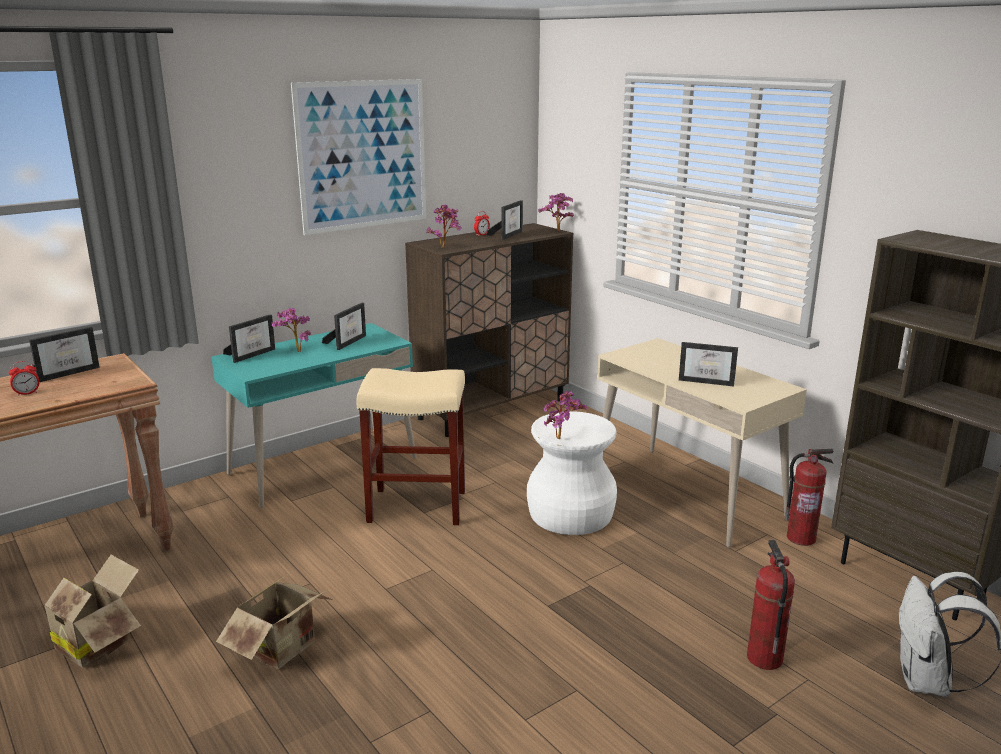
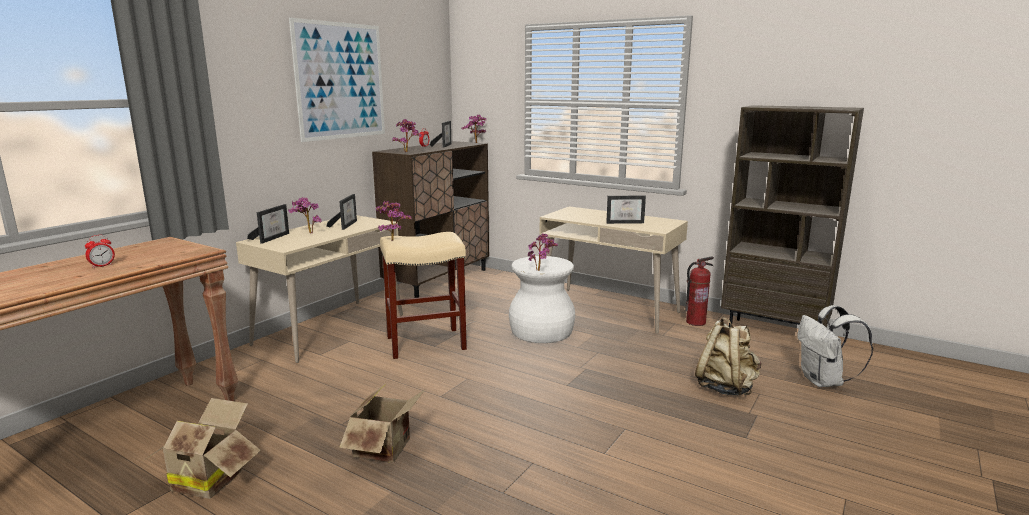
camera: 20 degrees left, 5 degrees down
picture frame [29,327,100,382] -> none
turquoise desk [211,323,416,508] -> beige desk [236,215,403,363]
fire extinguisher [747,540,795,670] -> beige backpack [695,317,761,395]
none -> potted plant [376,201,412,241]

